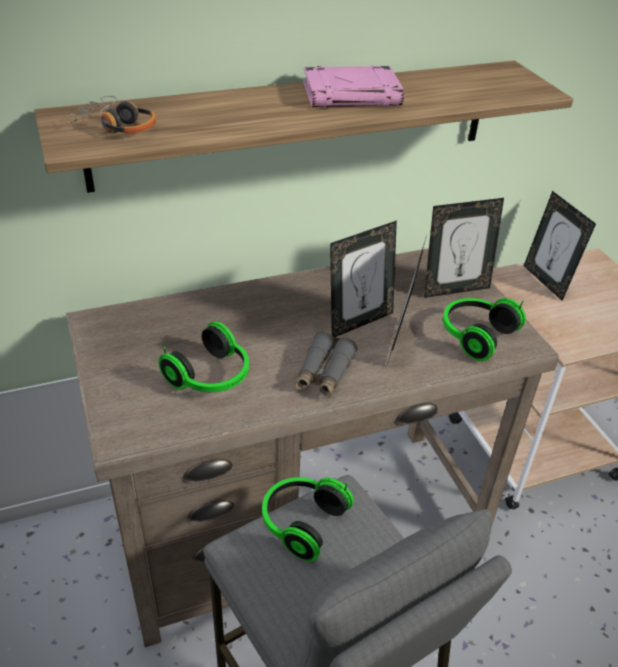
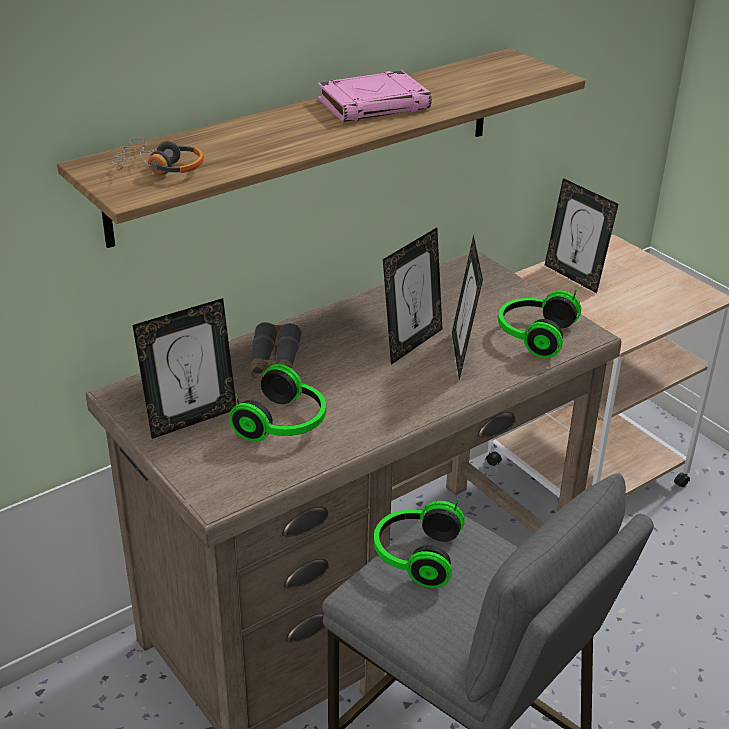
camera: 15 degrees left, 5 degrees down
grey binoculars [295,332,357,398] -> grey binoculars moved to [250,322,302,378]
picture frame [424,198,504,298] -> picture frame moved to [133,298,236,439]

